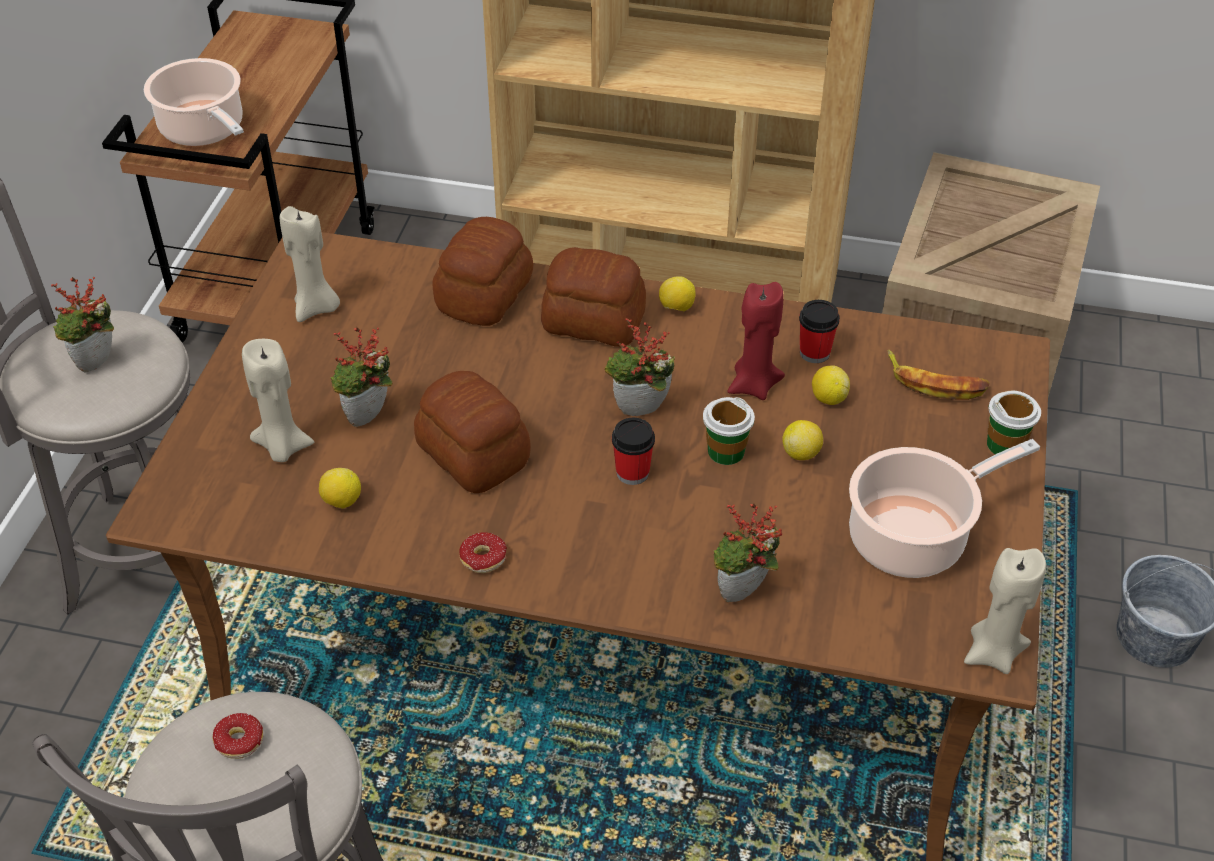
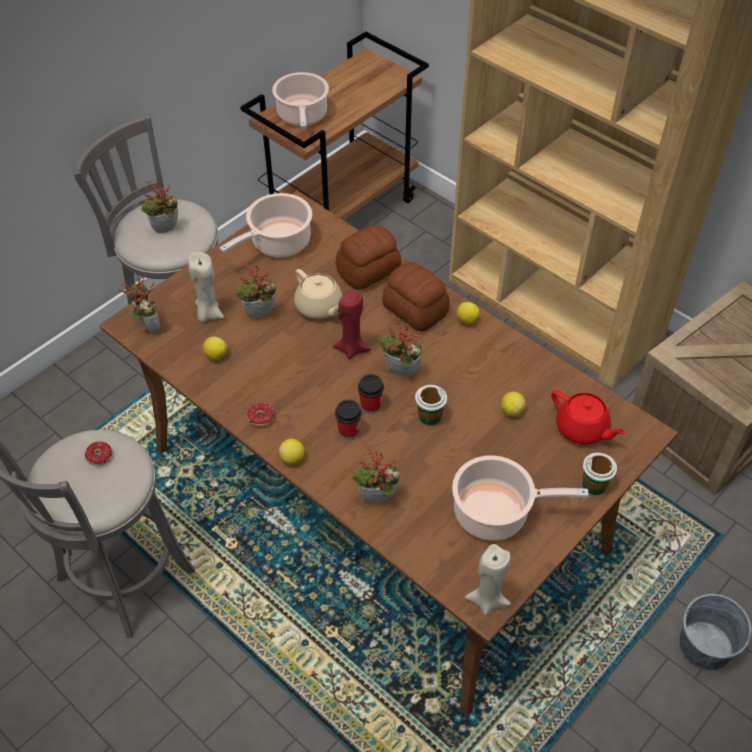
camera: 30 degrees right, 5 degrees up
beige candle [280,206,340,322] -> cooking pot [220,193,312,257]
bread [414,371,531,493] -> none
red candle [727,282,785,400] -> red candle moved to [333,289,371,359]
lemon [782,420,823,460] -> lemon moved to [279,439,305,465]
cup [799,300,840,363] -> cup moved to [335,400,362,440]
banana [887,349,989,400] -> red teapot [551,390,626,445]
none -> potted plant [118,271,160,333]
none -> beige teapot [294,269,343,319]

